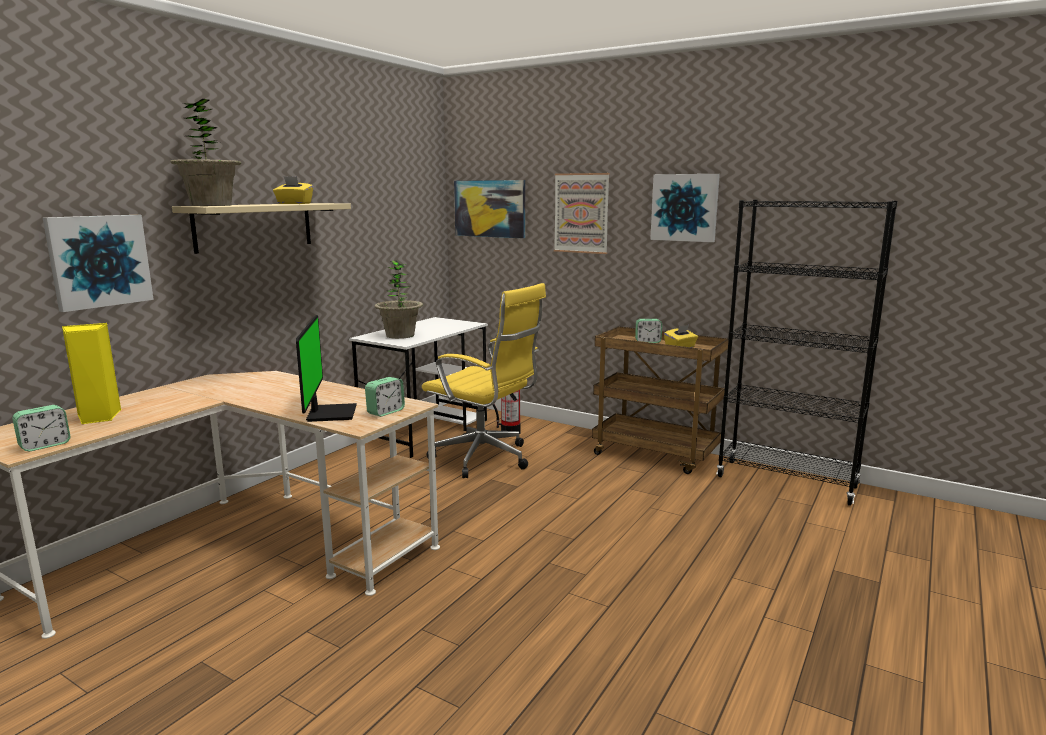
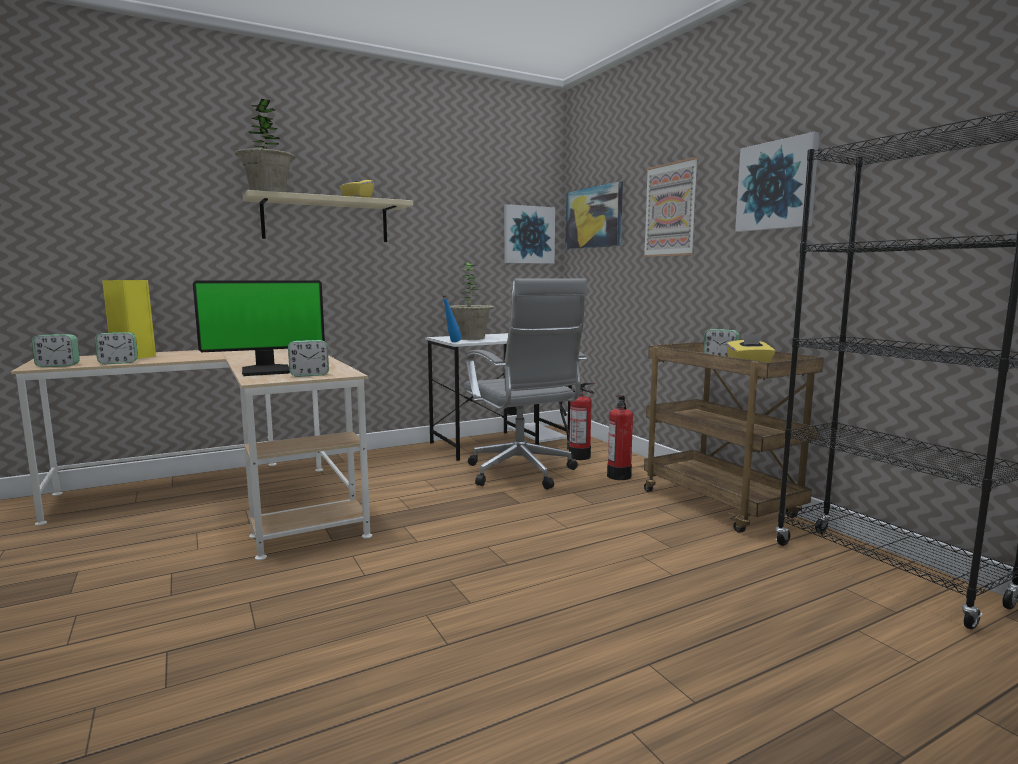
camera: 30 degrees right, 5 degrees down
picture [43,215,154,312] -> picture moved to [504,204,555,264]
monitor [296,315,357,422] -> monitor turned 45 degrees clockwise [193,280,325,376]
yellow office chair [422,283,546,478] -> grey office chair [464,279,587,490]
none -> alarm clock [95,332,138,364]
none -> blue bottle [442,294,462,342]
none -> fire extinguisher [607,395,633,480]

